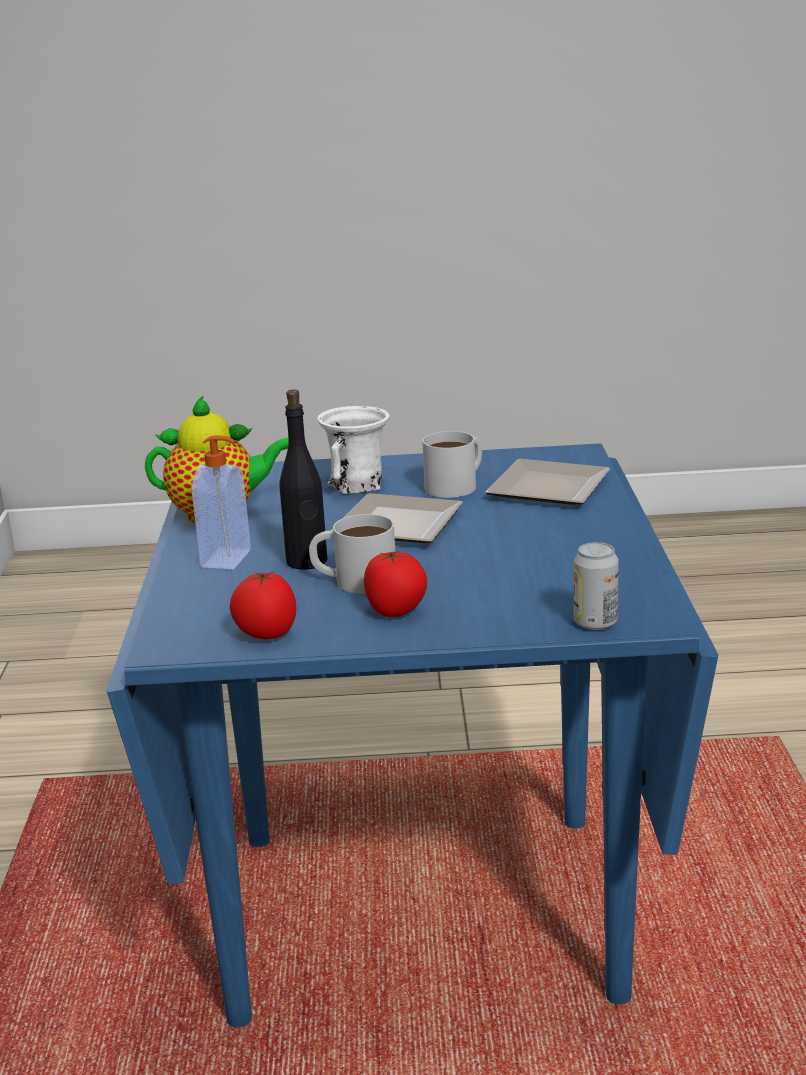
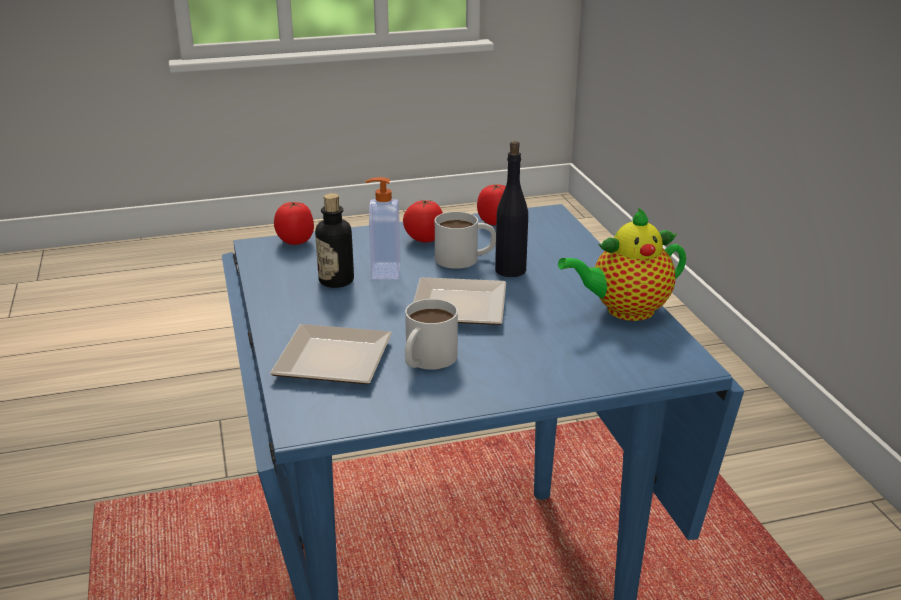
camera: 165 degrees right, 5 degrees up
soap dispenser [192,435,251,569] -> soap dispenser moved to [366,177,401,279]
white mug [317,406,389,494] -> none
can [574,542,619,630] -> tomato [274,202,314,245]
none -> bottle [315,193,354,288]

